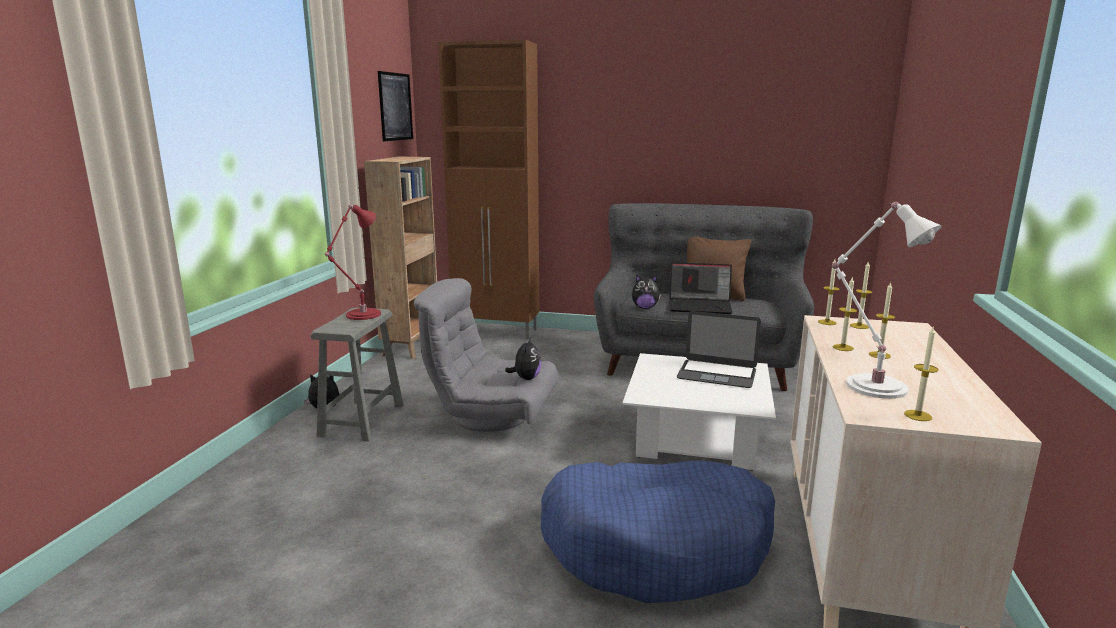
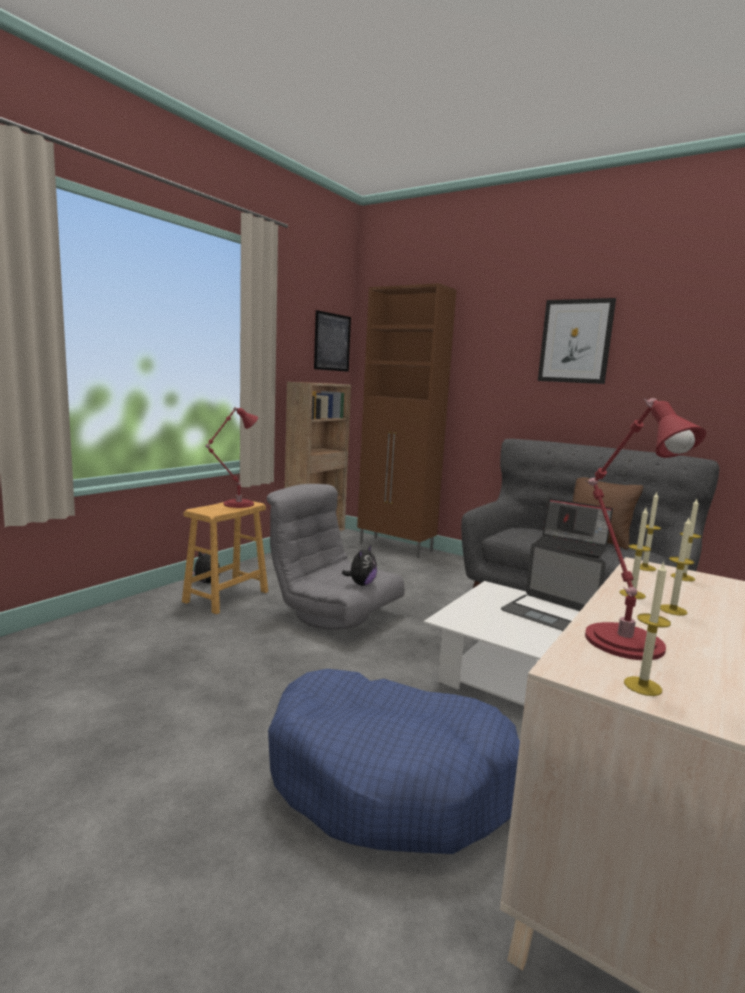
camera: 20 degrees right, 5 degrees down
grey stool [311,308,404,441] -> brown stool [182,501,268,614]
plush toy [632,275,661,309] -> none
white table lamp [828,202,942,399] -> red table lamp [585,398,706,660]
none -> picture [538,298,616,384]

